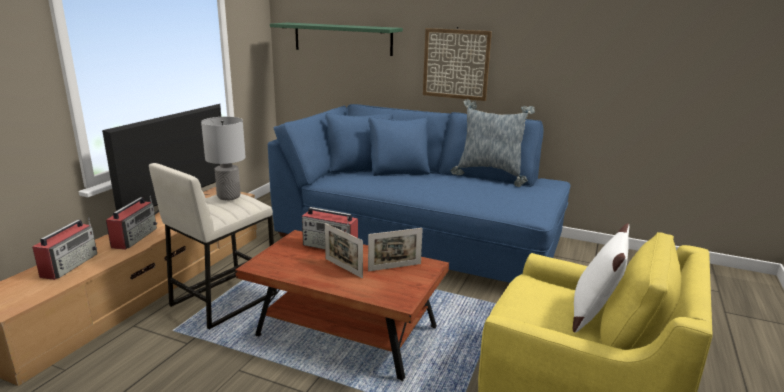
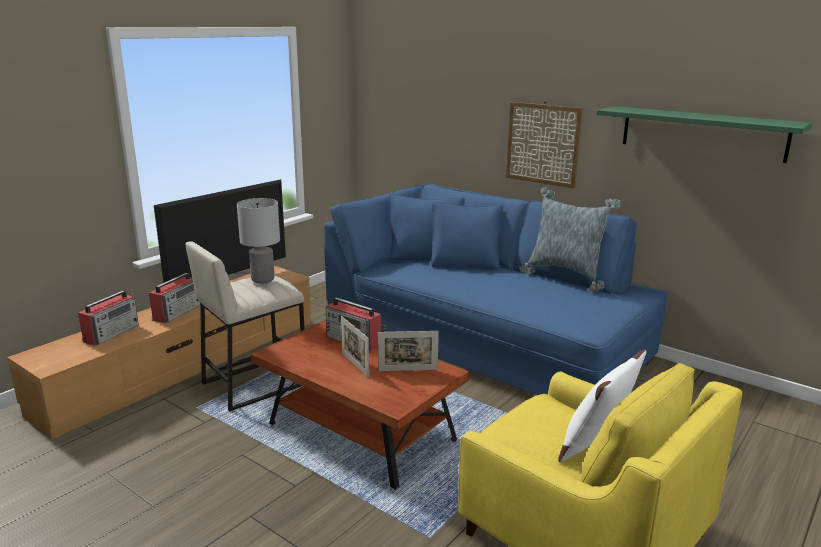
camera: 15 degrees right, 0 degrees up
green shelf [270,23,403,56] -> green shelf moved to [597,106,813,163]

